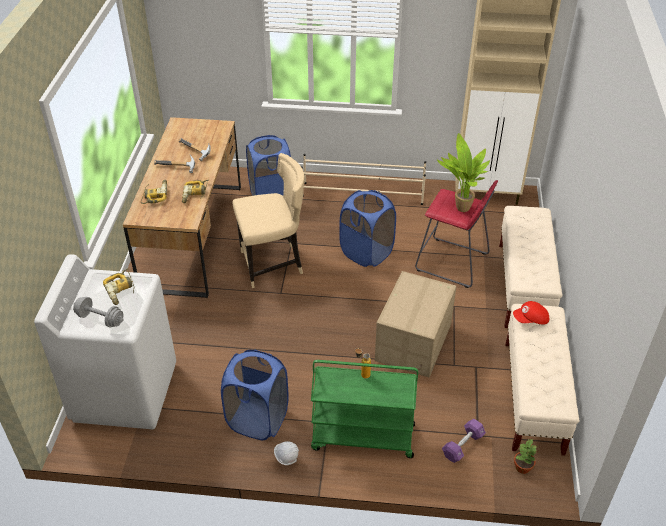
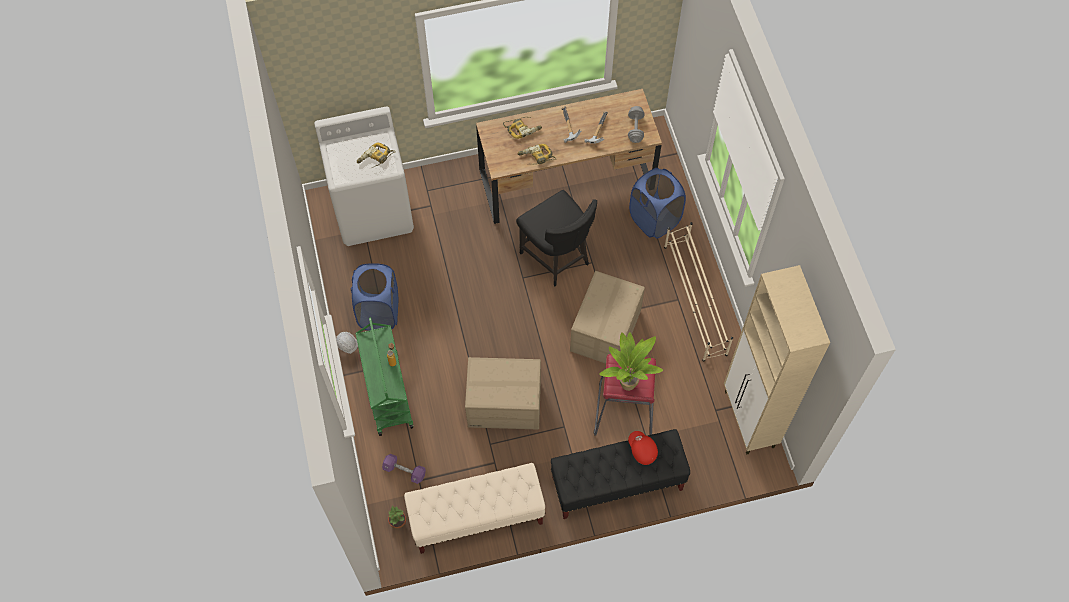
camera: 70 degrees right, 20 degrees up
grey dumbbell [73,297,124,327] -> grey dumbbell moved to [628,106,645,143]
beige chair [232,153,305,288] -> black chair [516,190,597,287]
blue laundry basket [339,190,396,267] -> cardboard box [570,271,645,364]
beige bench [499,206,563,328] -> black bench [551,429,690,519]
red cap [513,301,549,325] -> red cap moved to [628,431,658,465]

